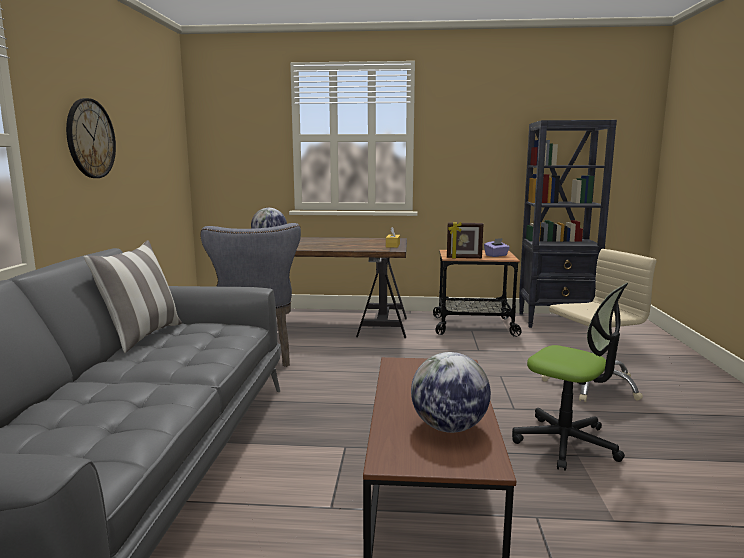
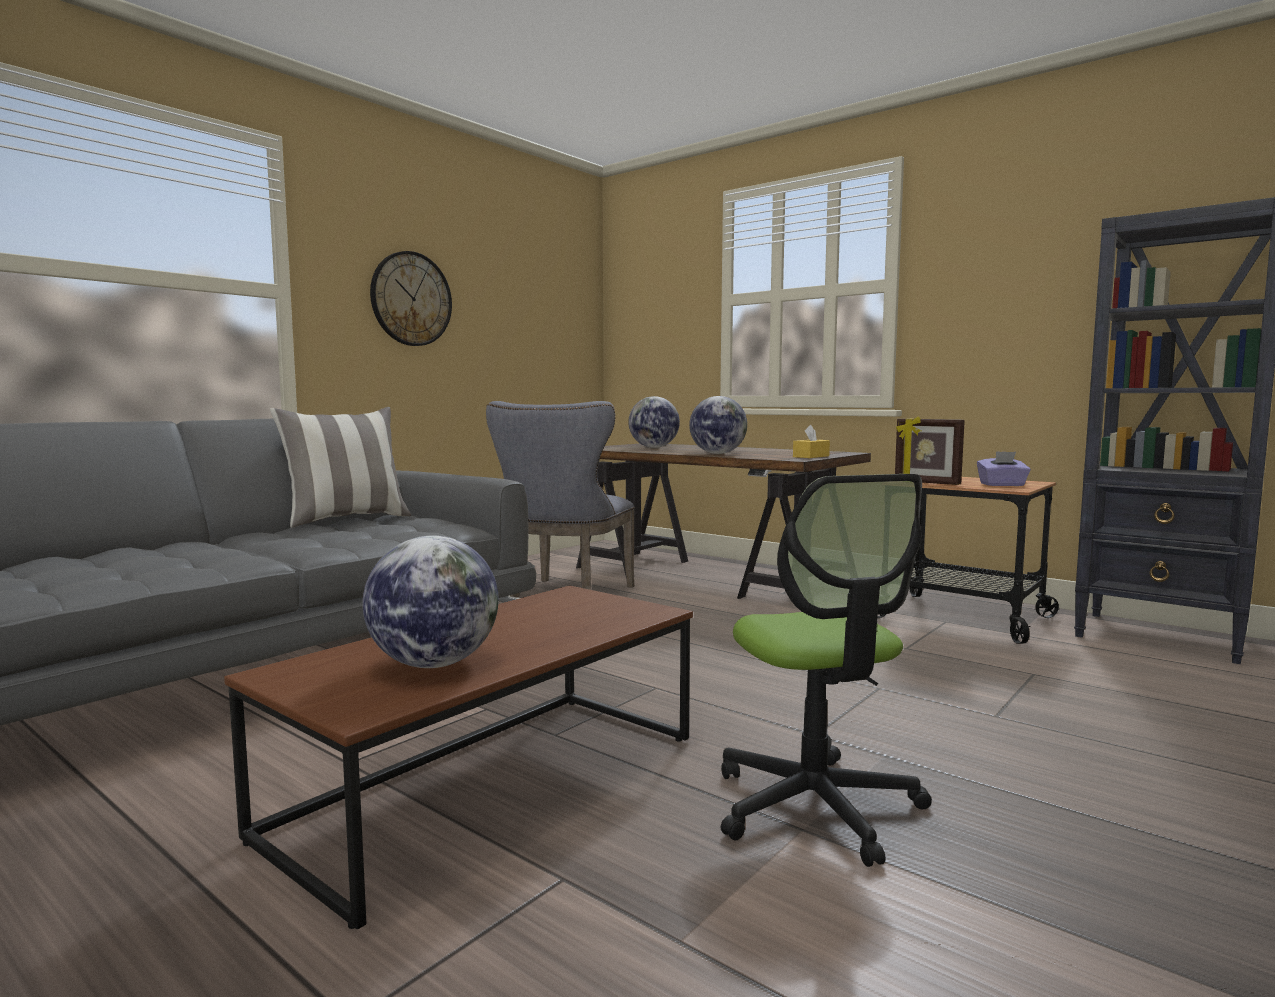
camera: 35 degrees right, 5 degrees down
beige office chair [542,249,656,402] -> none
none -> globe [689,396,747,454]

